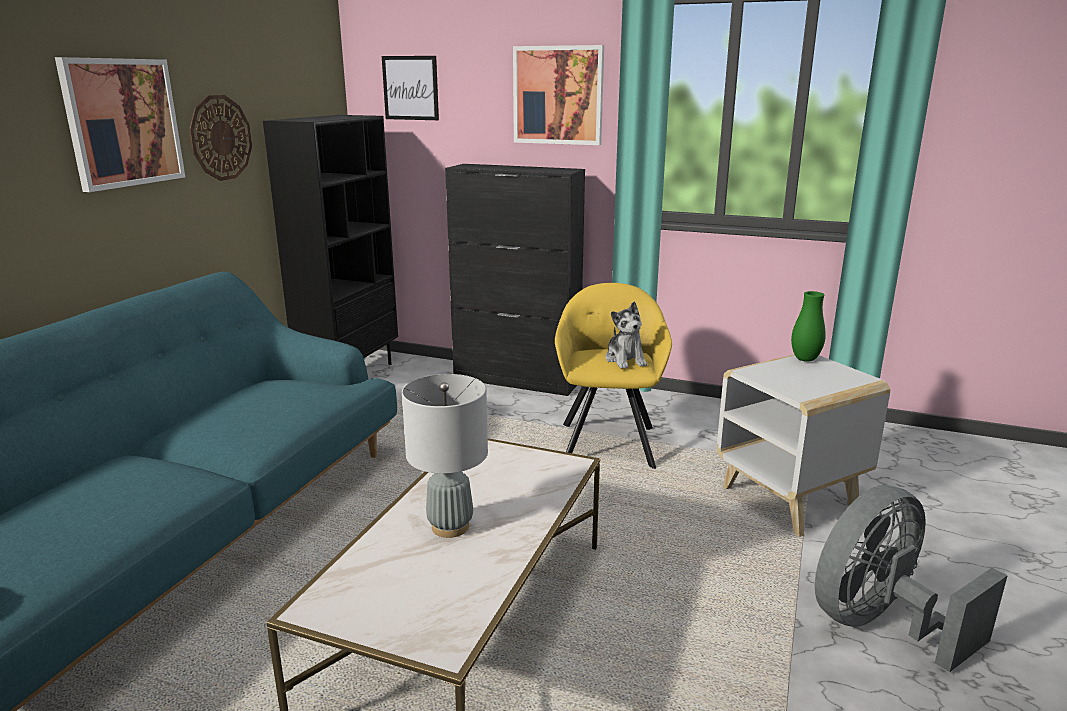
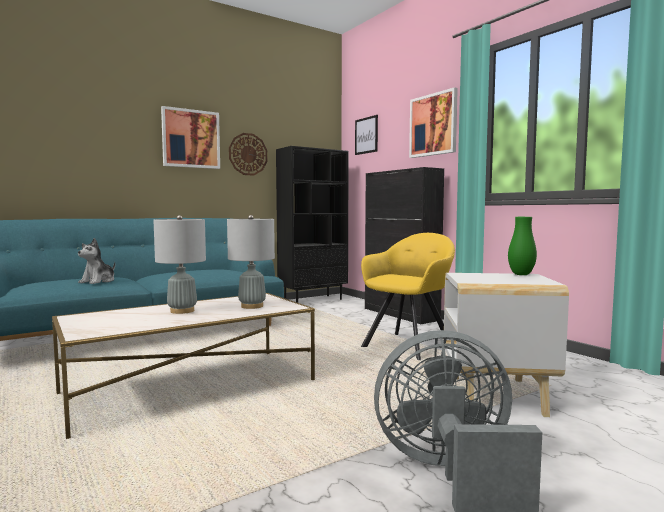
camera: 35 degrees right, 15 degrees down
plush toy [605,302,647,369] -> plush toy moved to [78,238,115,284]
none -> grey table lamp [227,215,275,309]

